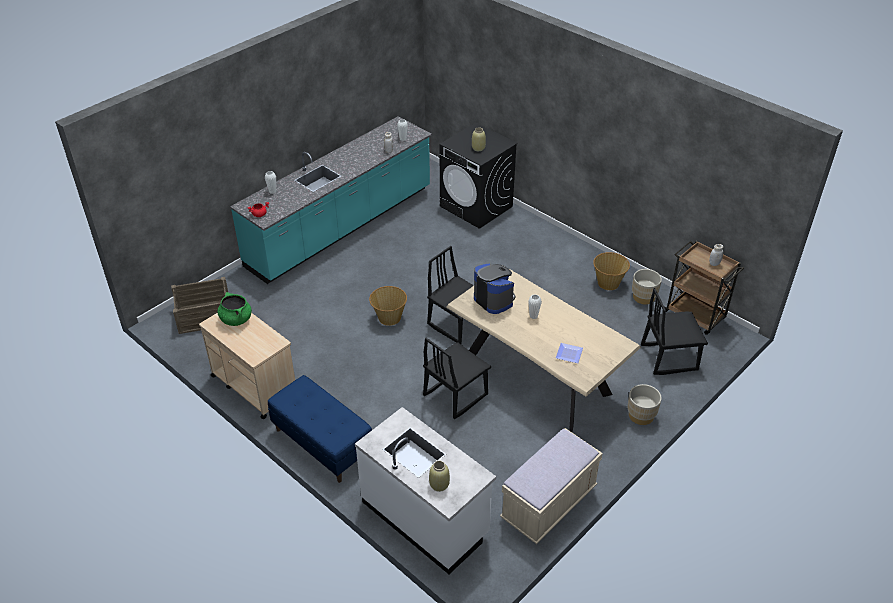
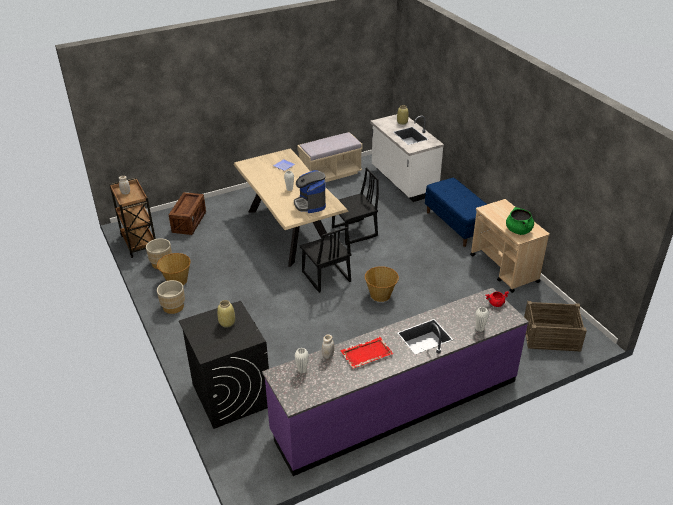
camera: 160 degrees left, 5 degrees down
turquoise counter [230,117,432,284] -> purple counter [262,287,529,476]
beige planter [627,384,662,425] -> beige planter moved to [157,280,185,314]
black chair [641,288,708,375] -> crate [169,192,206,235]
none -> red tray [340,337,393,368]

